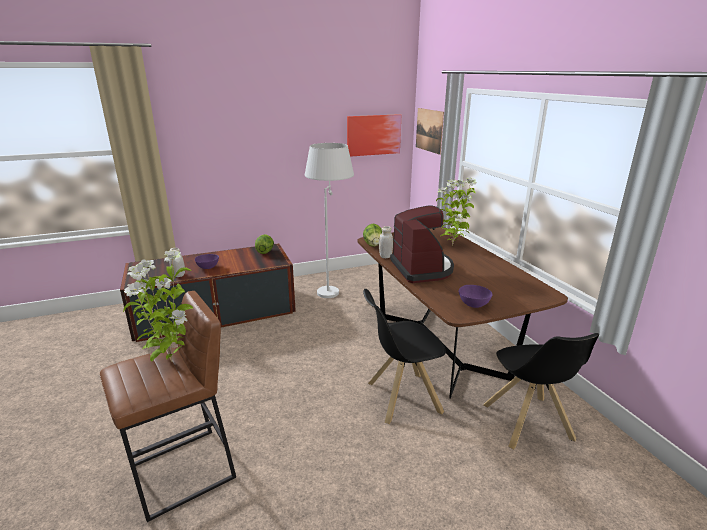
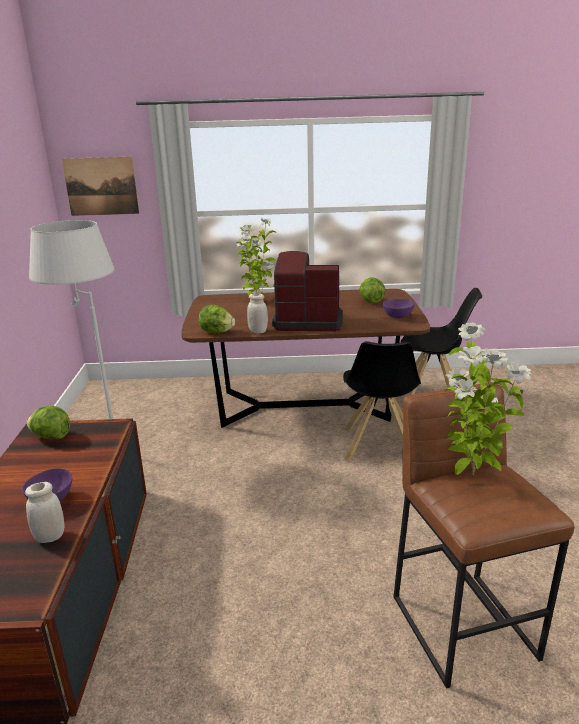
camera: 70 degrees left, 0 degrees up
picture [347,114,401,157] -> none
none -> lettuce [359,277,385,303]

